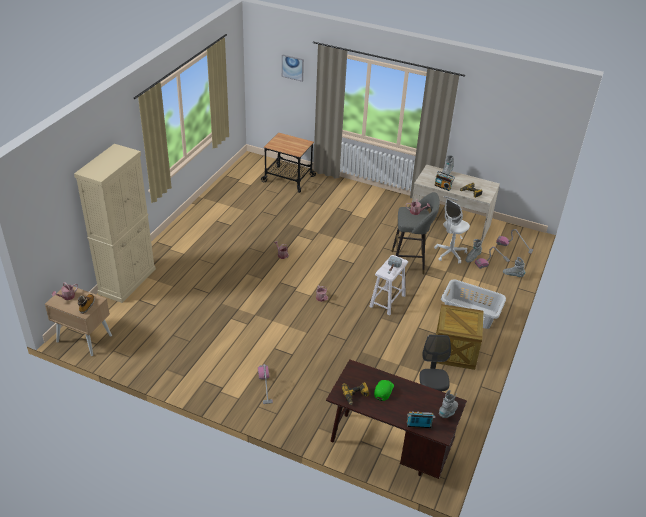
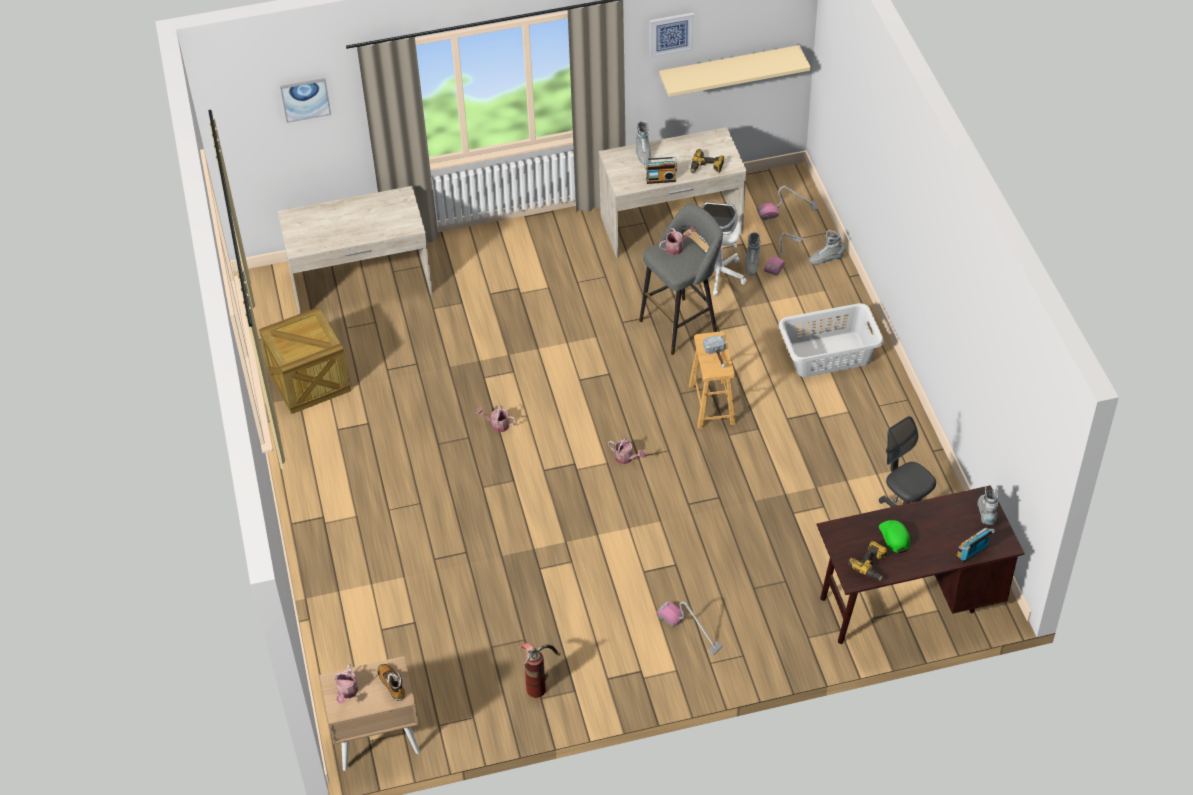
camera: 35 degrees left, 10 degrees up
beige cabinet [74,144,156,303] -> none
cart [261,132,316,193] -> beige desk [278,186,433,314]
white stool [369,255,408,315] -> brown stool [689,331,736,429]
crate [436,304,484,370] -> crate moved to [259,307,351,414]
none -> fire extinguisher [519,643,561,698]
none -> picture [650,13,694,58]
none -> beige shelf [659,45,811,97]

